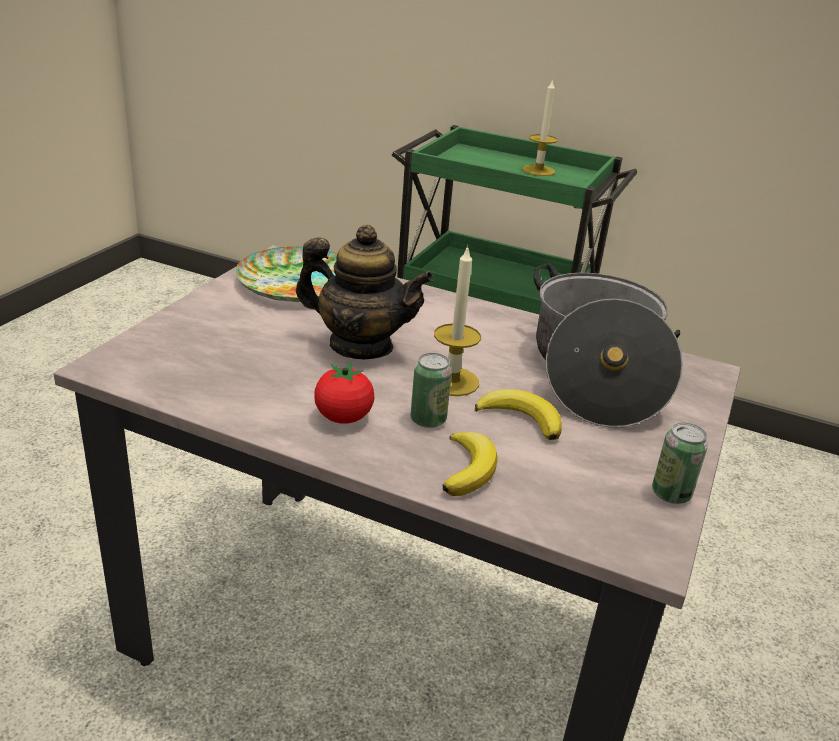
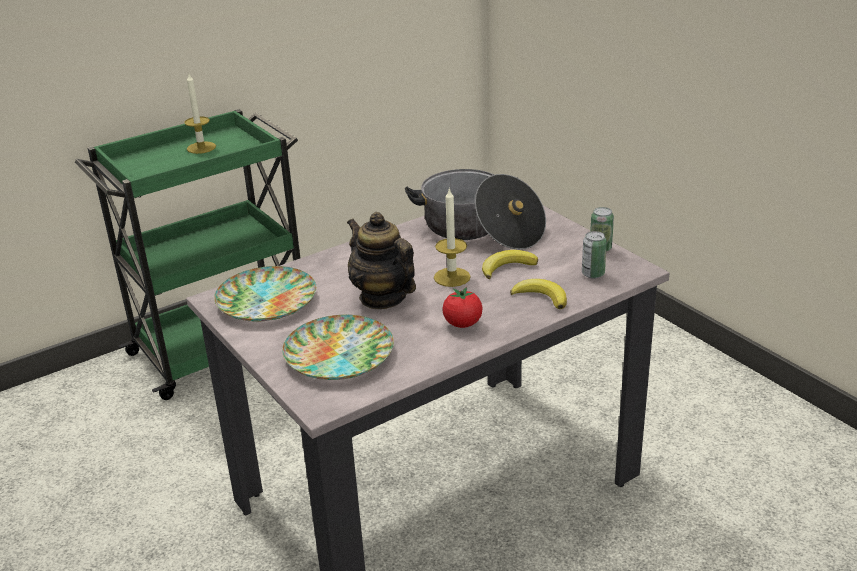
camera: 55 degrees left, 0 degrees up
teapot [296,225,434,359] -> teapot turned 90 degrees counterclockwise [347,212,416,309]
can [410,353,452,428] -> can moved to [582,231,607,278]
none -> plate [282,315,394,380]

